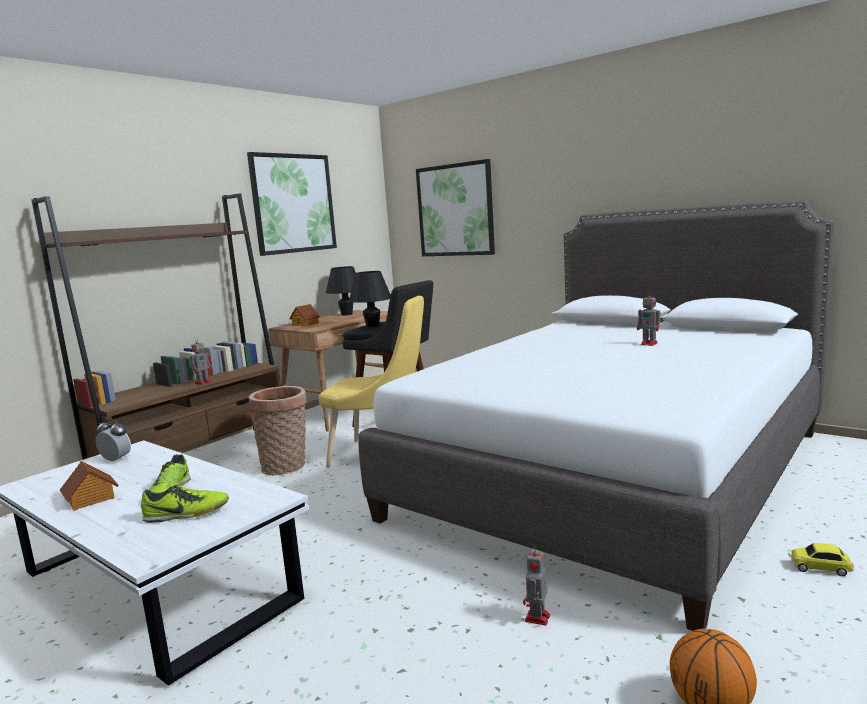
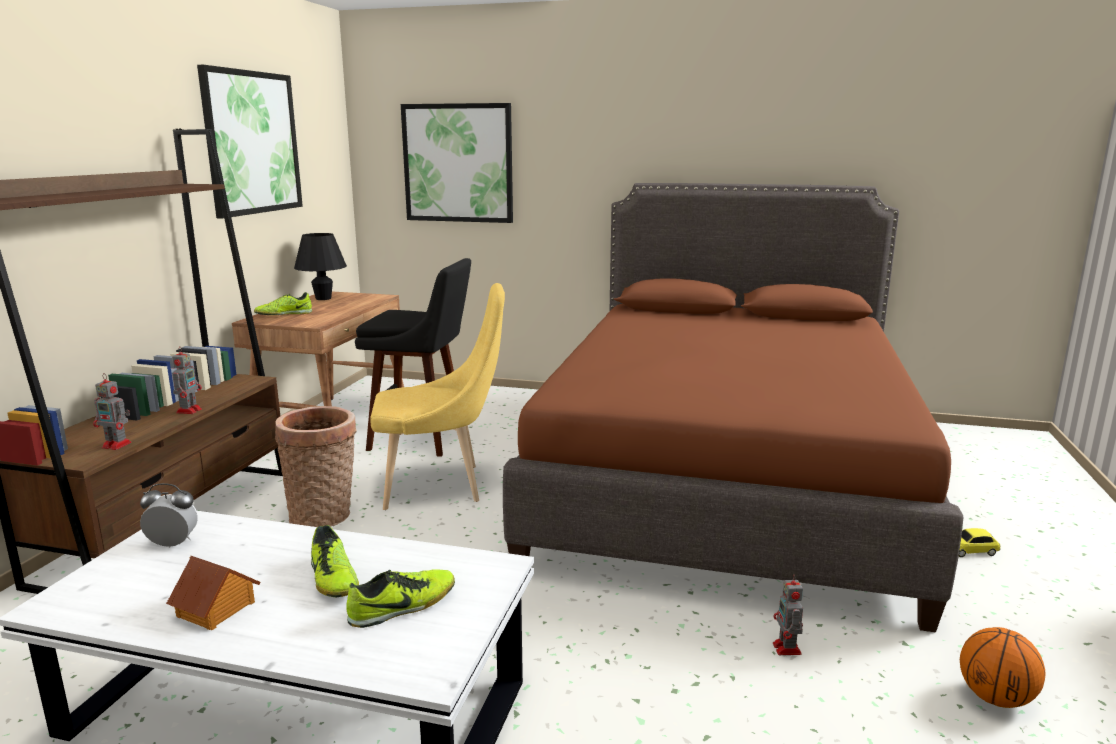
camera: 25 degrees left, 5 degrees up
toy house [289,304,320,326] -> shoe [254,292,312,315]
black table lamp [349,271,391,327] -> none
white bed [358,200,835,631] -> brown bed [503,183,964,632]
toy robot [637,291,663,346] -> toy robot moved to [93,373,132,450]

